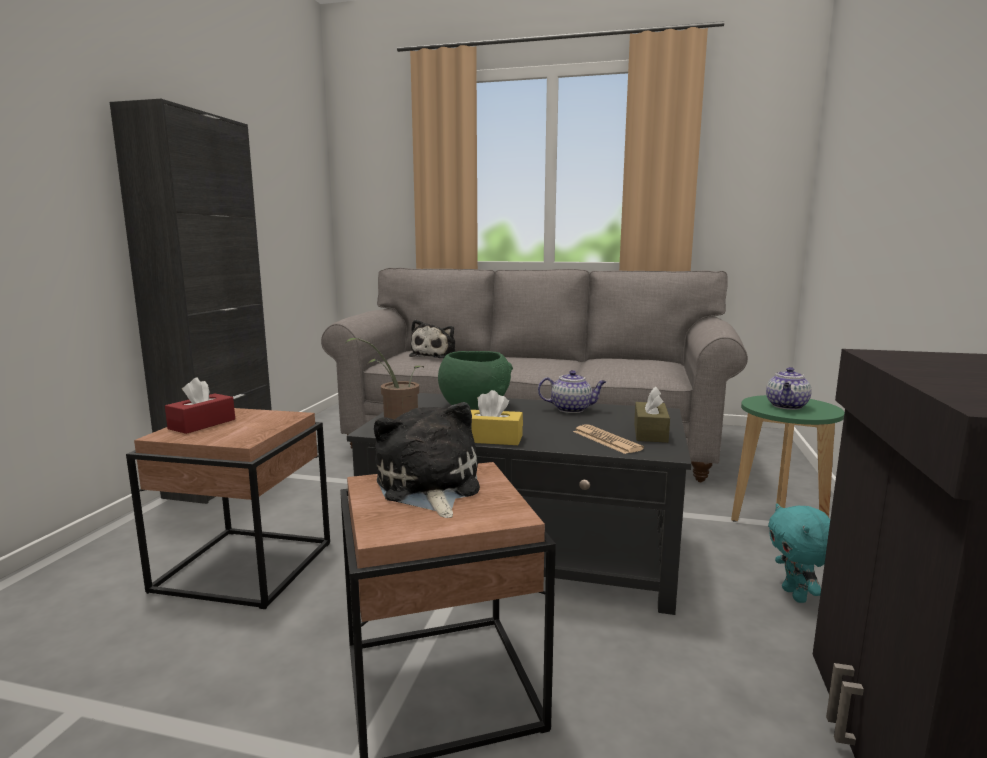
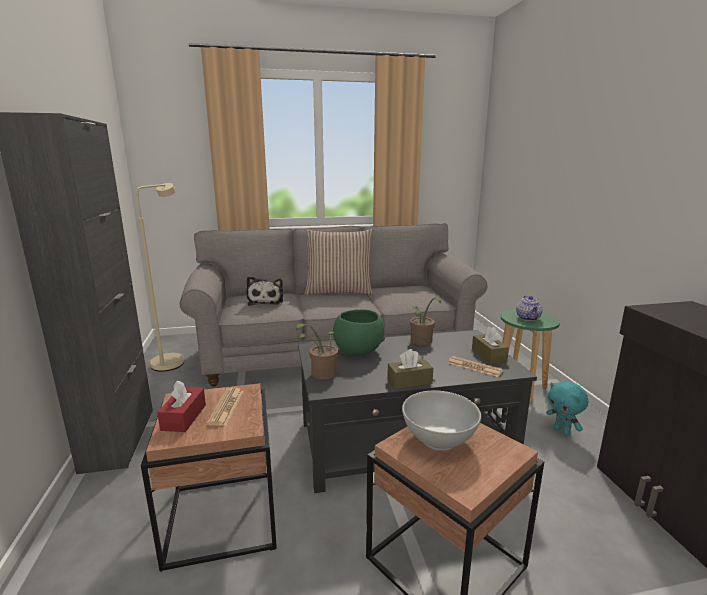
camera: 25 degrees left, 5 degrees up
plush toy [374,402,480,518] -> white bowl [402,390,481,451]
yellow tissue box [471,390,523,445] -> brown tissue box [387,349,433,389]
teapot [538,370,606,413] -> potted plant [410,298,442,345]
none -> beige floor lamp [136,183,184,372]
none -> newspaper [207,388,244,426]
none -> pillow [305,229,373,295]

